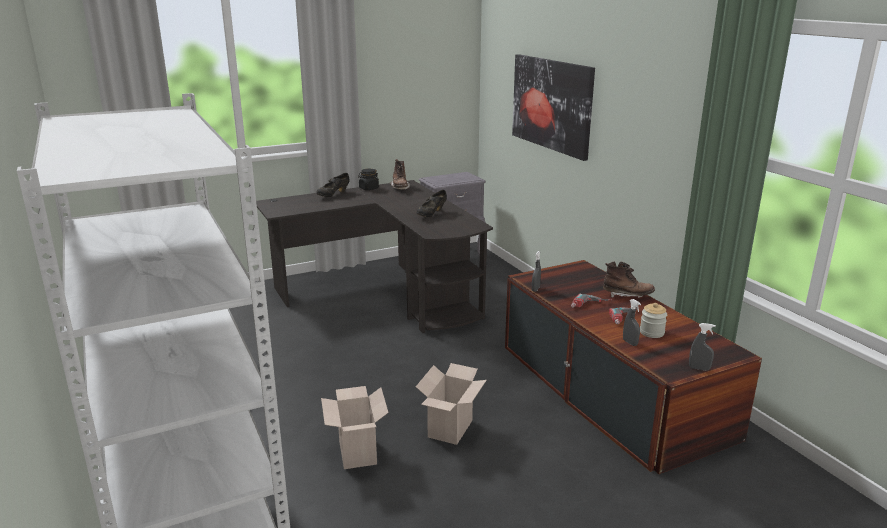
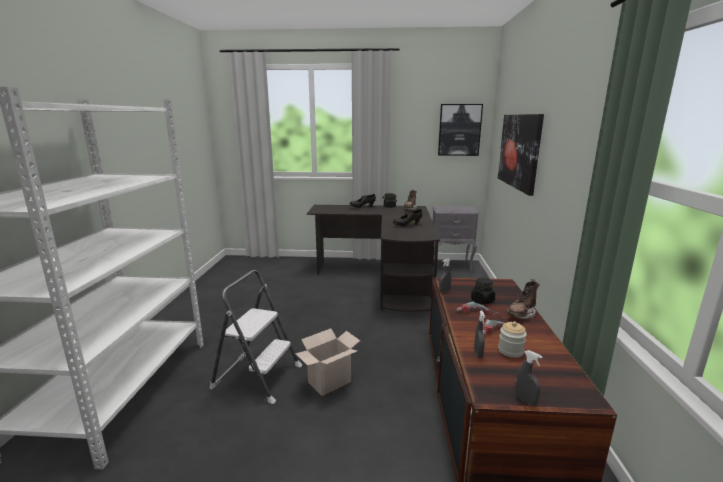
camera: 30 degrees right, 5 degrees down
cardboard box [321,386,389,469] -> white step ladder [210,270,302,404]
brown boot [603,262,655,298] -> brown boot turned 90 degrees clockwise [507,279,540,319]
none -> picture [438,104,483,156]
none -> black jar [471,278,495,304]

